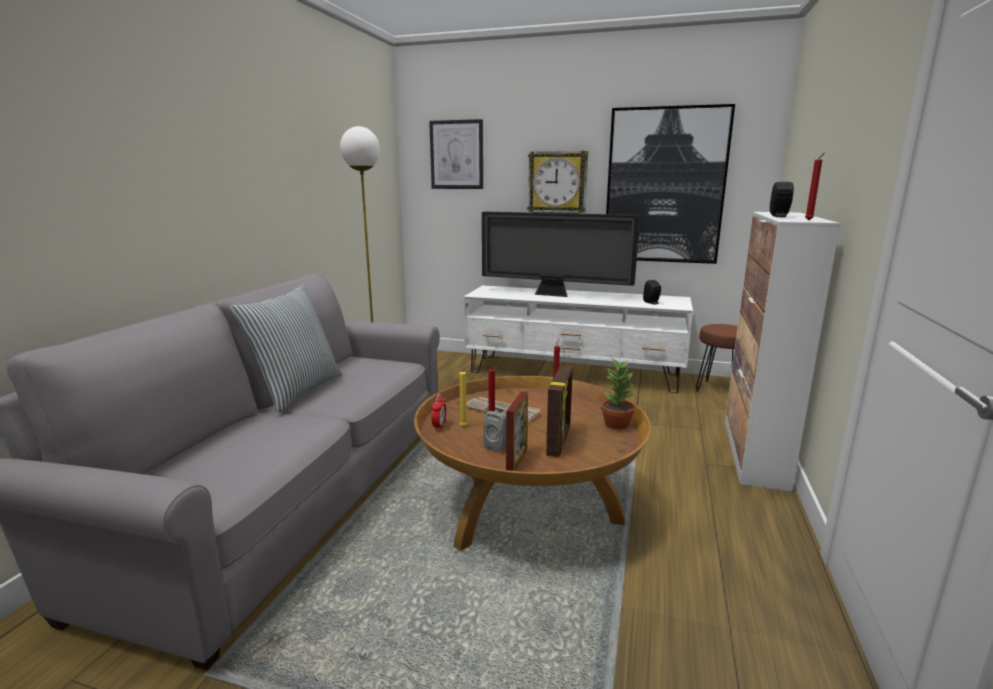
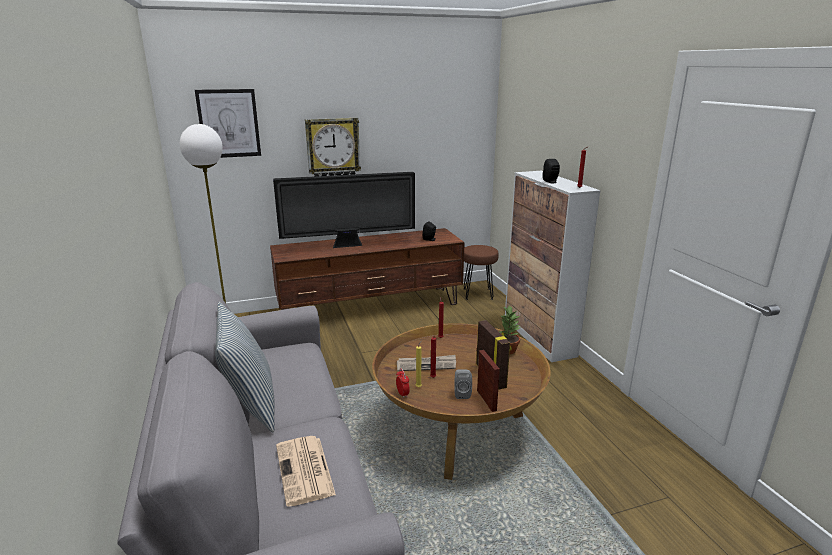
camera: 35 degrees left, 5 degrees up
white tv stand [464,285,693,393] -> brown tv stand [270,228,465,310]
picture [606,104,735,264] -> none
none -> newspaper [276,436,336,507]

